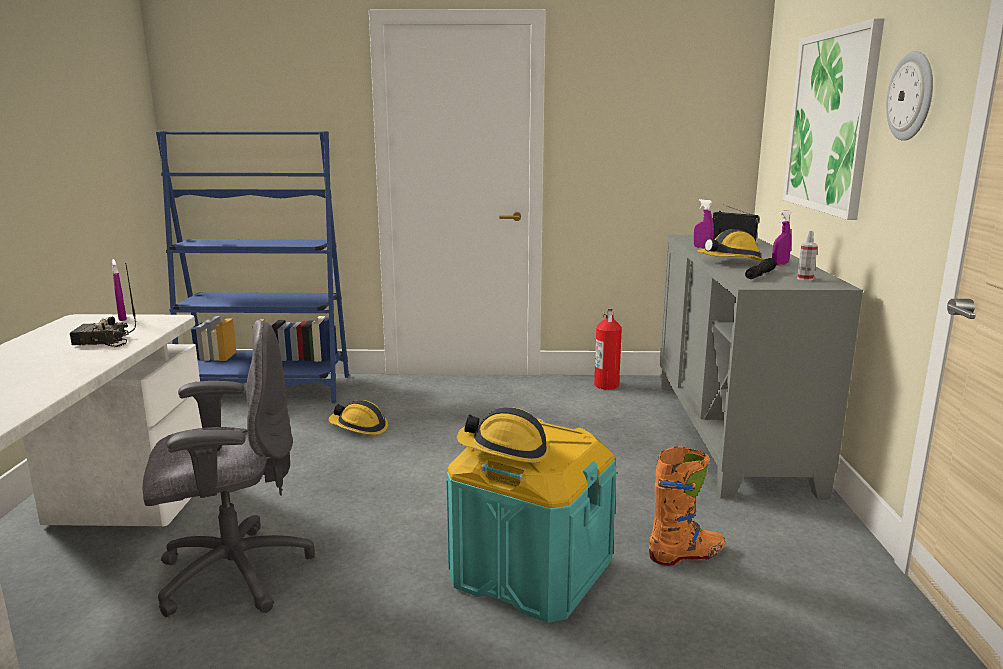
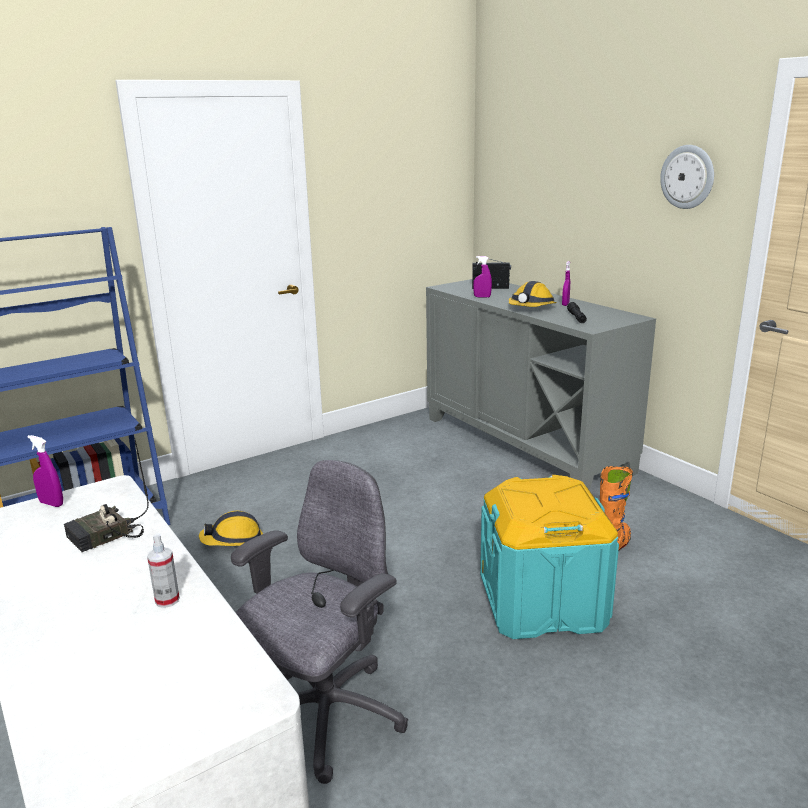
camera: 35 degrees left, 5 degrees up
hard hat [457,407,550,463] -> none
fire extinguisher [594,309,622,390] -> none
picture [783,18,884,220] -> none
spray bottle [797,231,818,281] -> spray bottle moved to [147,533,180,608]

